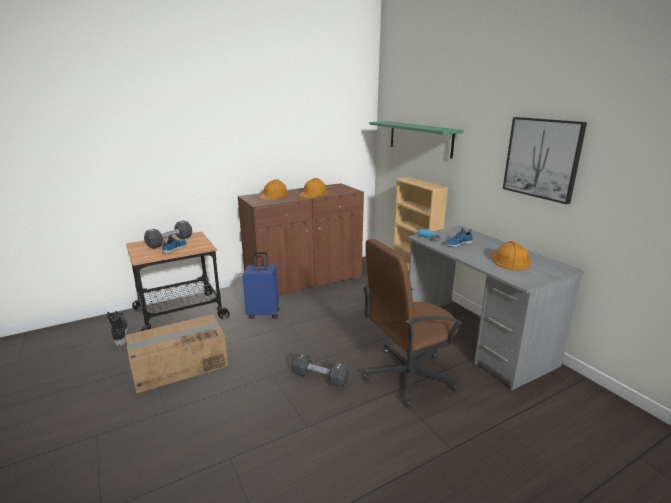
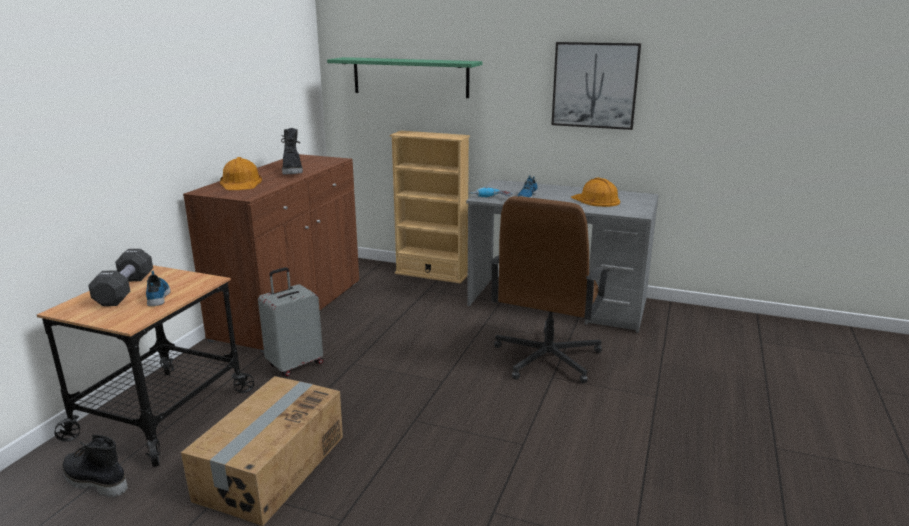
camera: 40 degrees left, 0 degrees up
blue suitcase [243,252,280,319] -> grey suitcase [258,267,324,377]
black dumbbell [292,353,349,388] -> none
orange hard hat [299,178,328,198] -> black boot [281,128,303,174]

